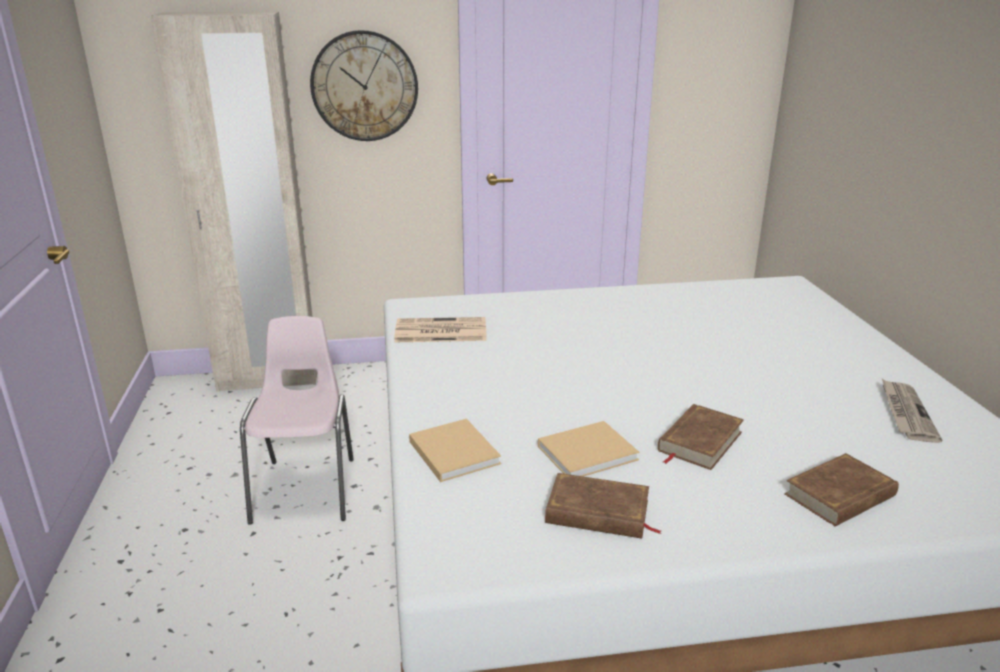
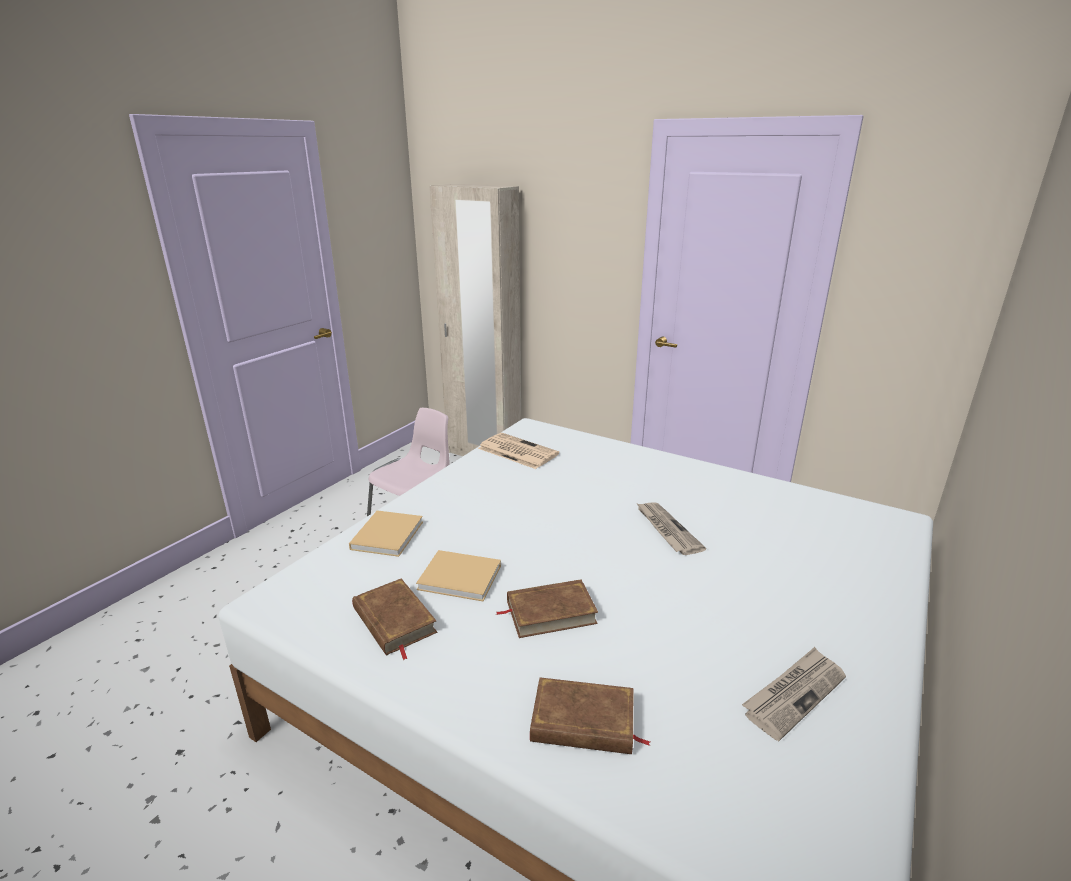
camera: 40 degrees right, 0 degrees up
wall clock [310,30,418,141] -> none
none -> newspaper [636,502,706,555]

